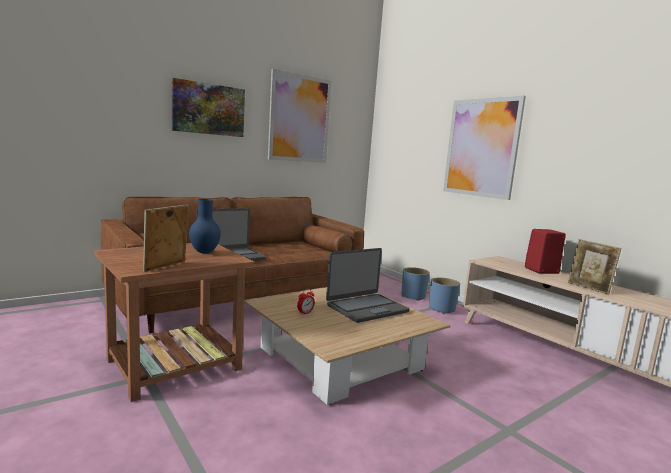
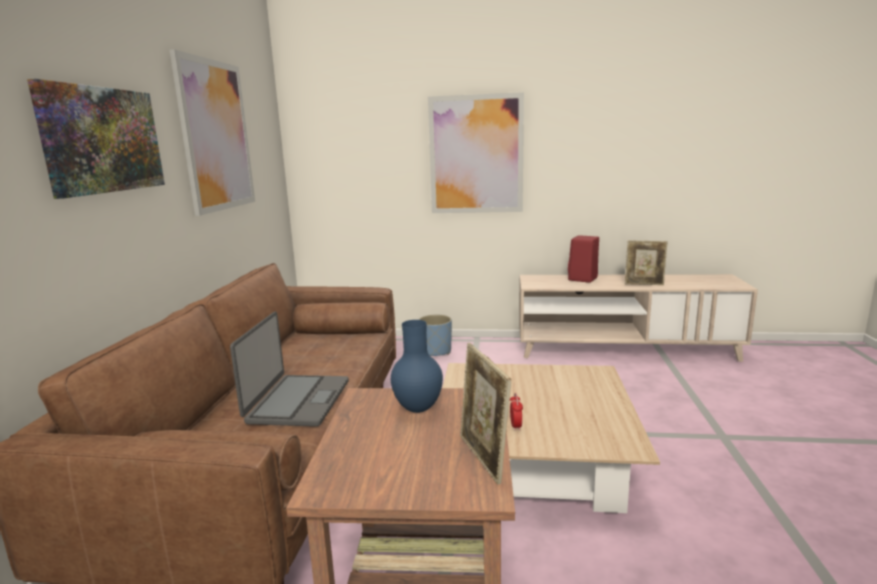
camera: 45 degrees left, 5 degrees up
laptop [326,248,410,323] -> none
blue planter [429,278,460,314] -> none

